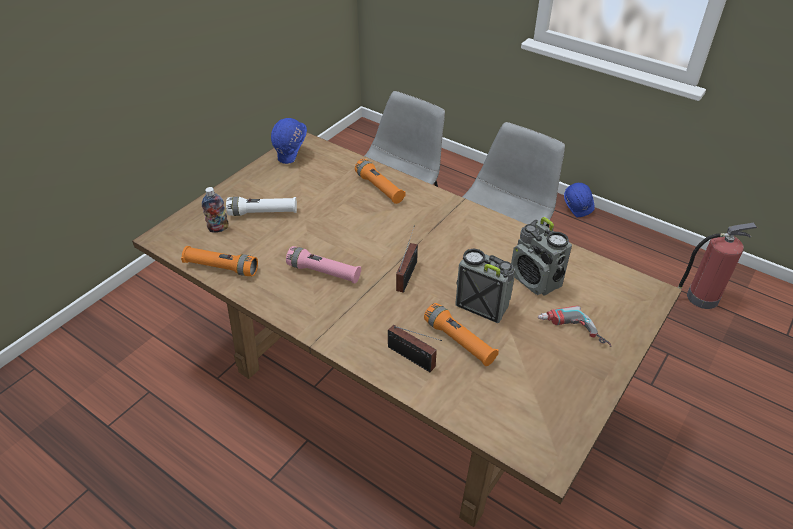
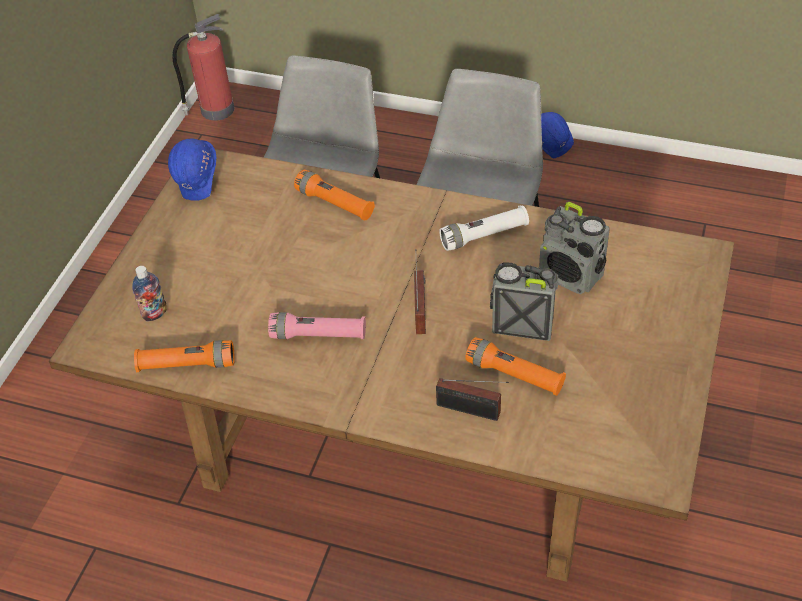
camera: 15 degrees left, 5 degrees up
white flashlight [226,197,297,216] -> white flashlight moved to [439,205,529,251]
power drill [538,306,611,347] -> none
fire extinguisher [678,223,757,309] -> fire extinguisher moved to [172,14,234,121]

